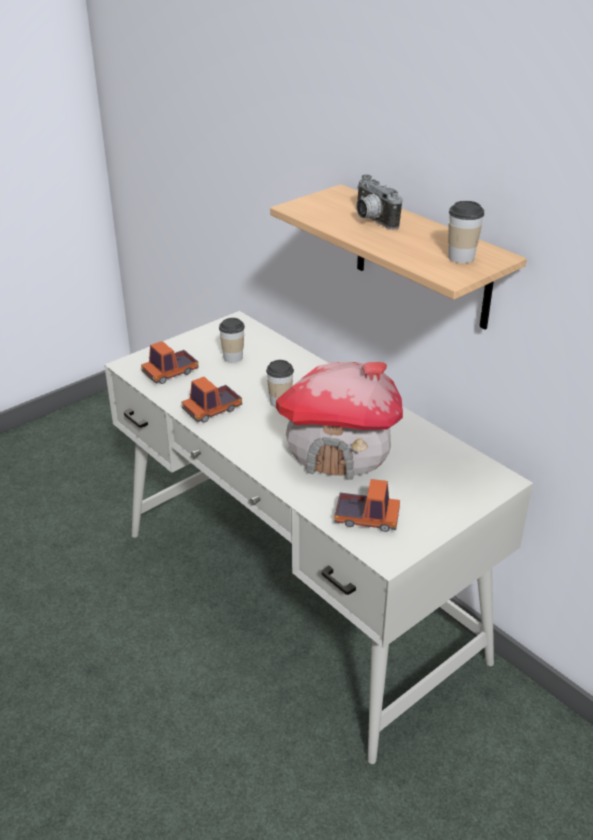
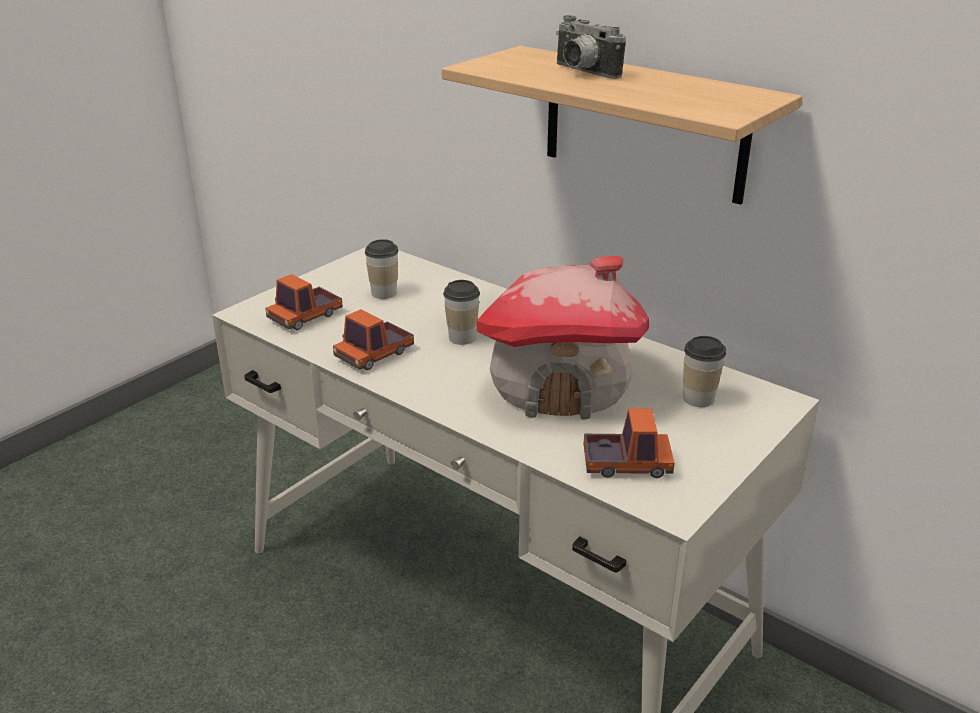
camera: 10 degrees left, 5 degrees down
cup [448,201,484,263] -> cup moved to [683,336,726,407]

